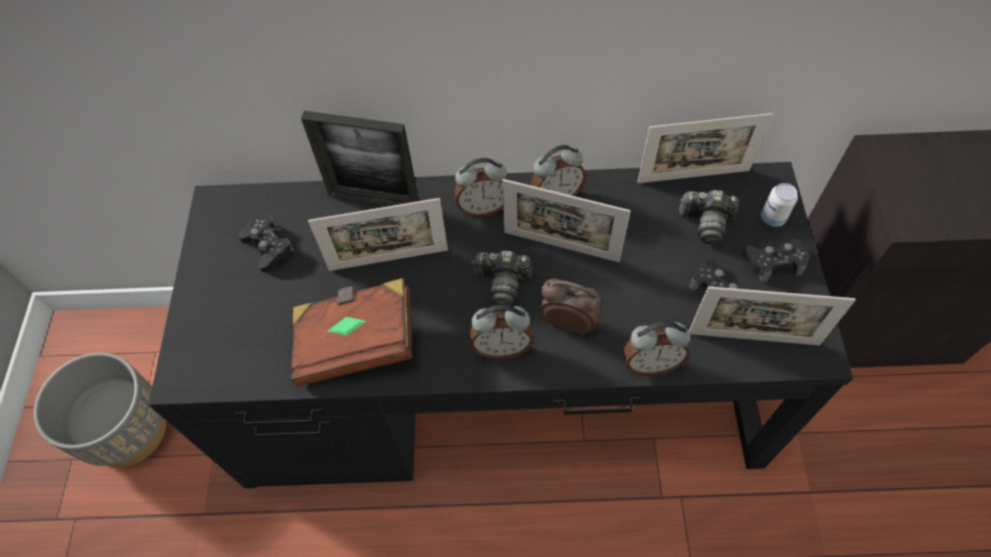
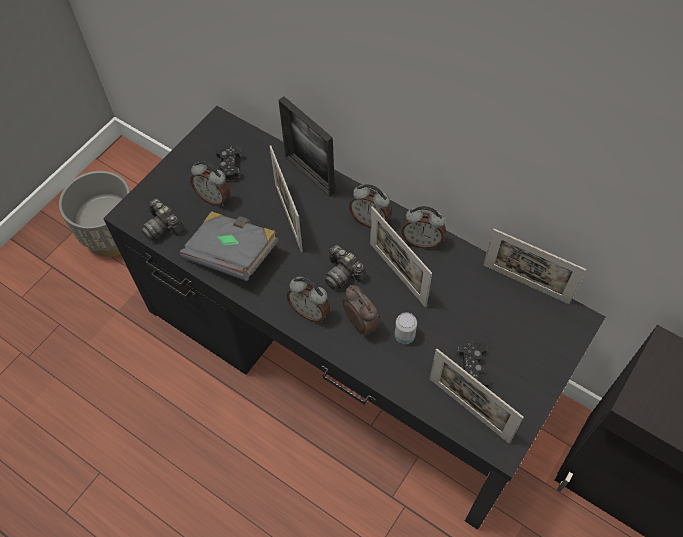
camera: 35 degrees right, 0 degrees up
brown book [291,278,412,386] -> grey book [180,211,279,281]
picture frame [308,198,448,271] -> picture frame turned 45 degrees clockwise [269,145,303,252]
alarm clock [623,322,691,376] -> alarm clock moved to [190,161,230,206]
camera [679,190,739,244] -> camera moved to [141,198,183,241]
black game controller [743,238,809,282] -> none
can [761,183,798,227] -> can moved to [395,312,417,344]

